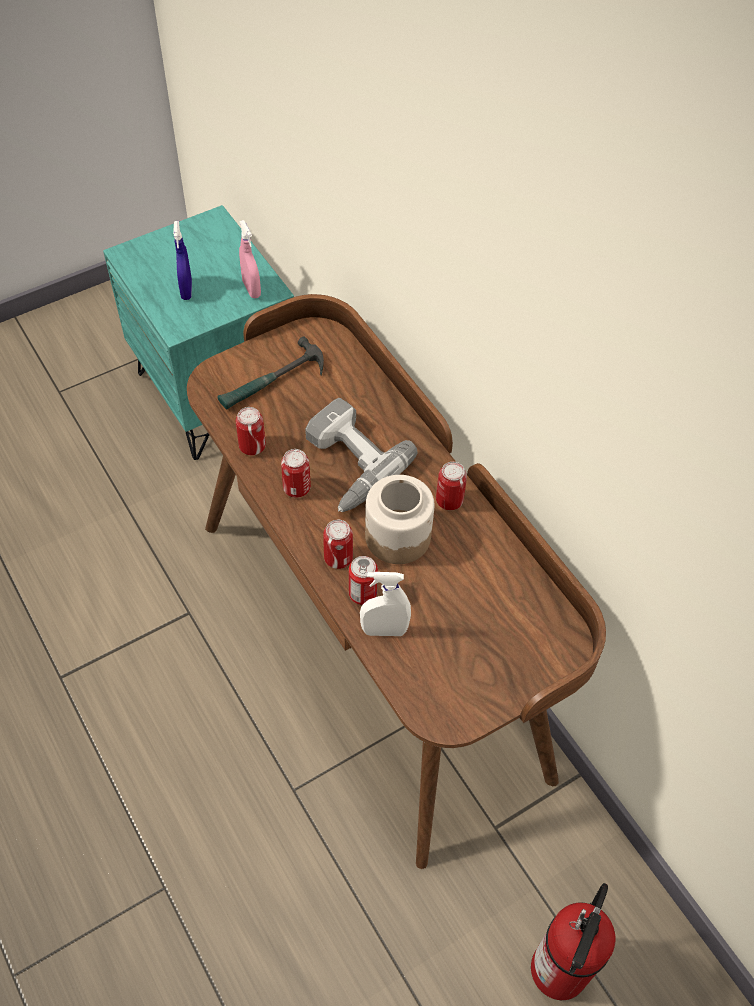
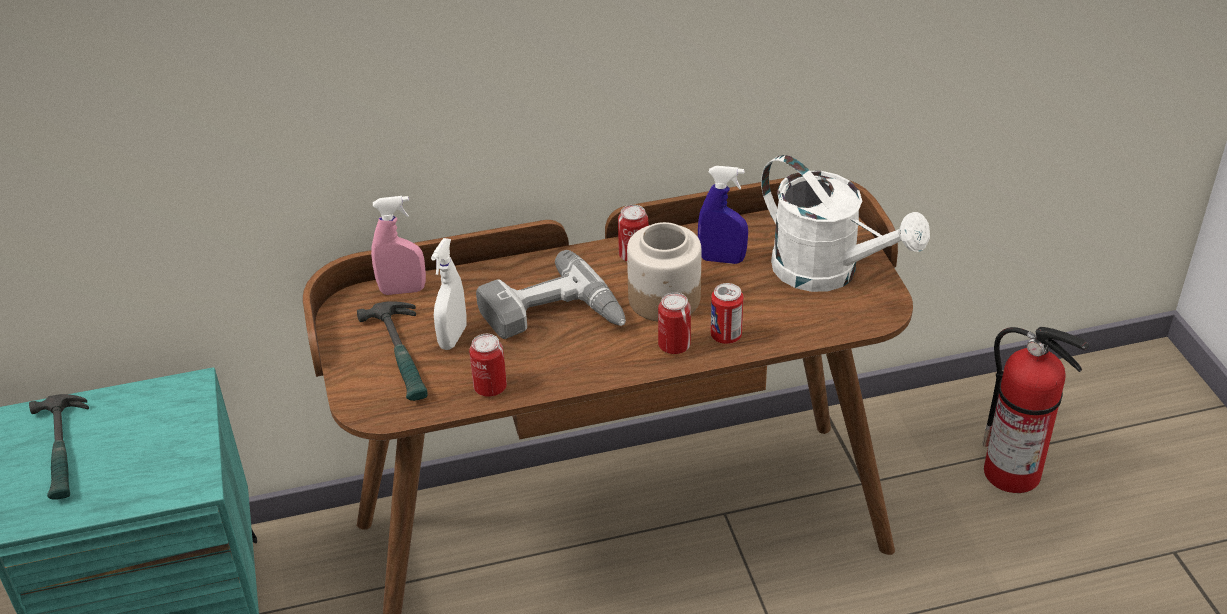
camera: 70 degrees left, 15 degrees down
blue spray bottle [173,221,192,300] -> blue spray bottle moved to [698,166,748,264]
pink spray bottle [239,220,261,298] -> pink spray bottle moved to [371,196,426,295]
can [281,449,311,498] -> none
white spray bottle [360,572,411,636] -> white spray bottle moved to [431,238,467,350]
none -> hammer [29,394,89,500]
none -> white watering can [761,155,930,292]

